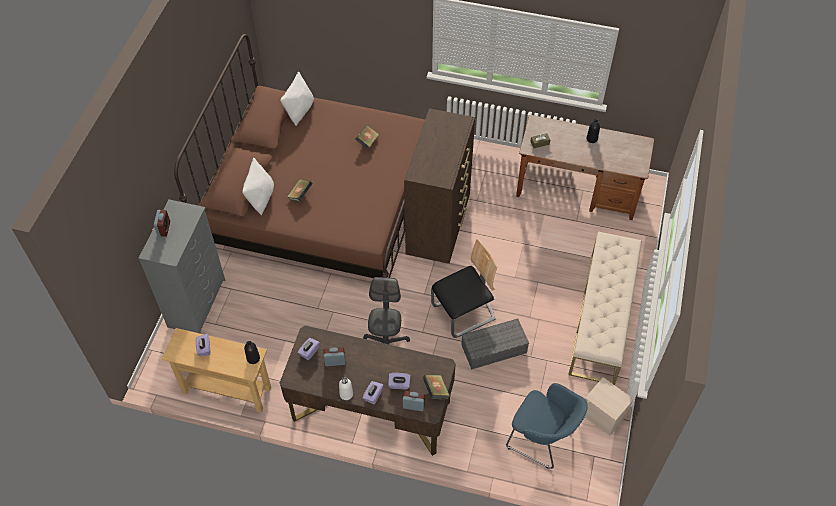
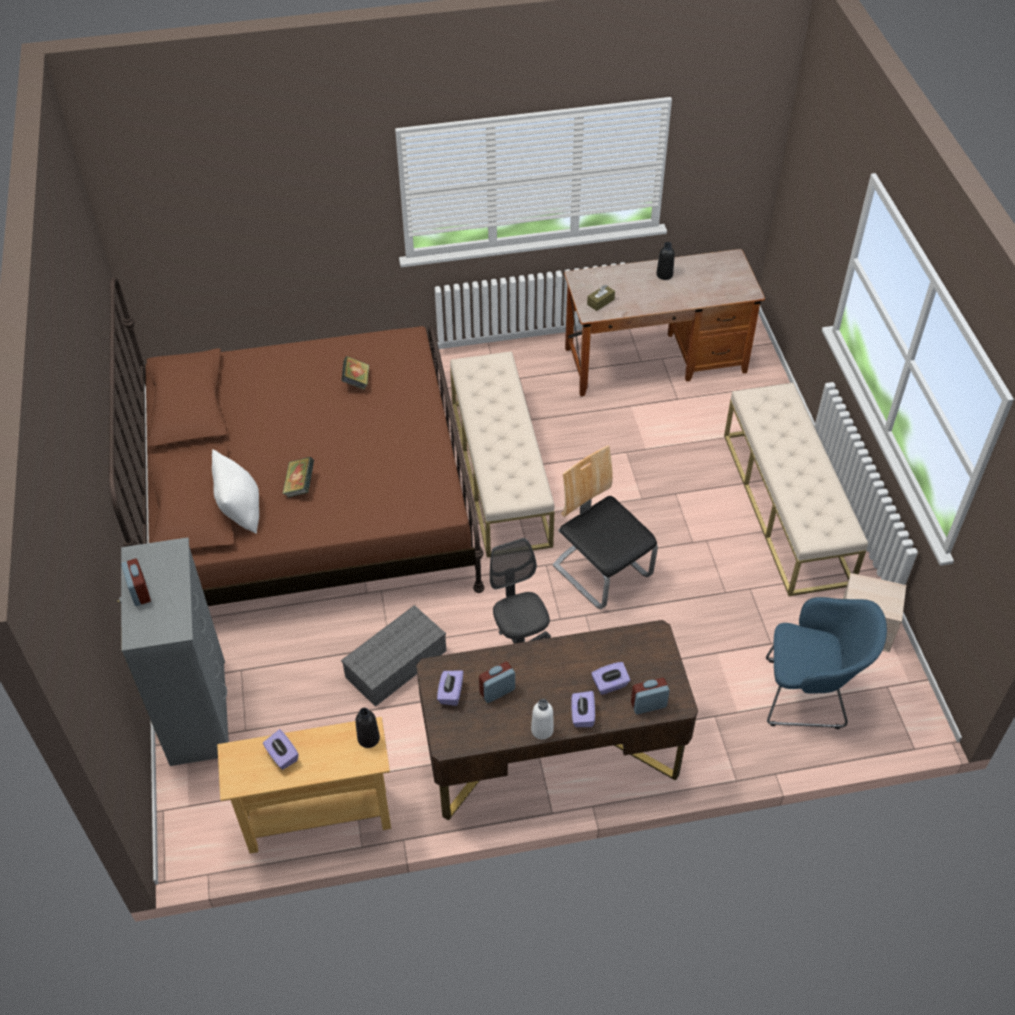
camera: 25 degrees left, 5 degrees down
white pillow [280,72,314,126] -> none
brown dresser [404,108,475,264] -> beige bench [450,351,554,558]
book [423,375,450,399] -> none
chair [431,238,498,338] -> chair turned 75 degrees counterclockwise [553,445,658,609]
grey storage box [461,318,529,370] -> grey storage box moved to [341,605,446,707]

